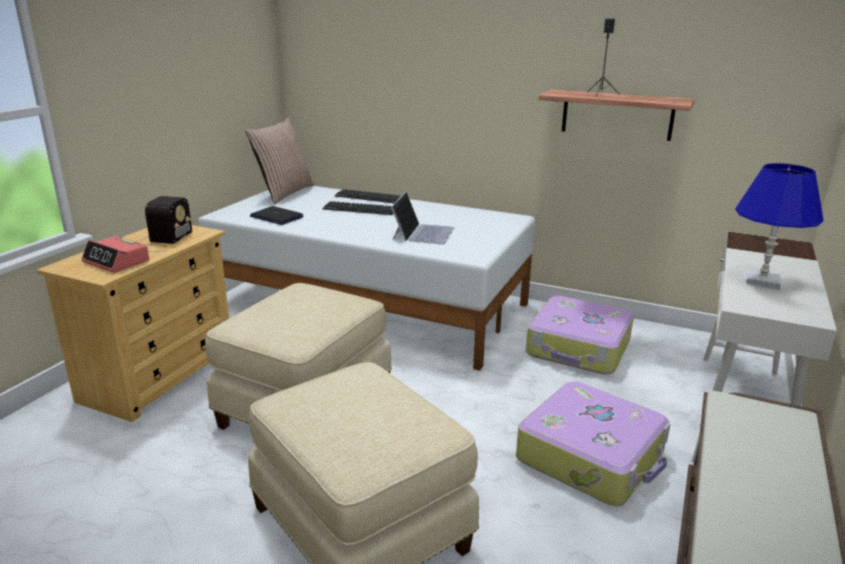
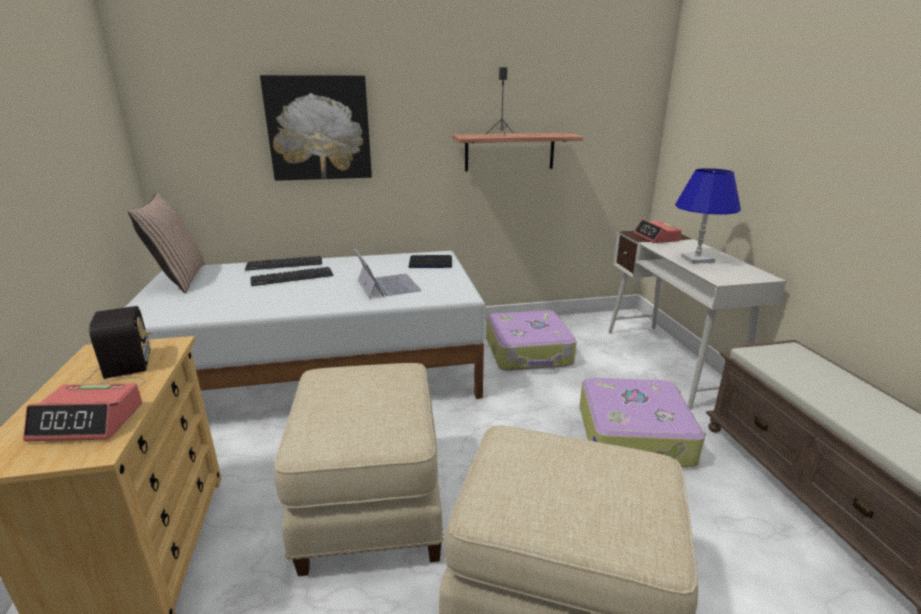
camera: 35 degrees left, 0 degrees up
laptop [250,206,303,225] -> laptop moved to [409,255,452,268]
none -> picture [260,75,372,181]
none -> alarm clock [634,220,682,243]

